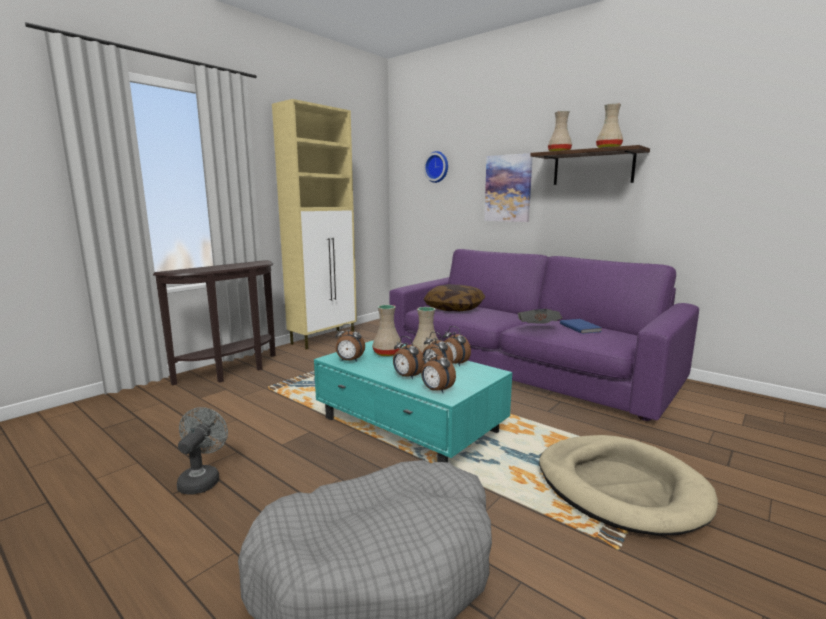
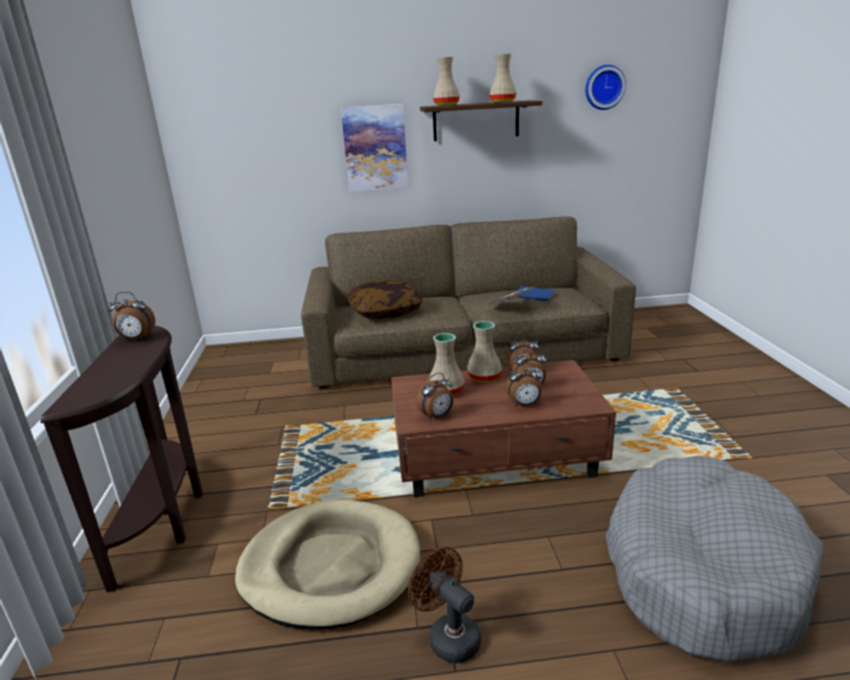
camera: 45 degrees left, 10 degrees up
grey fan [177,407,228,494] -> brown fan [408,547,481,664]
beige cabinet [272,99,357,350] -> none
turquoise coffee table [314,340,512,462] -> brown coffee table [391,360,616,497]
purple sofa [389,249,699,421] -> brown sofa [301,216,636,389]
alarm clock [421,347,456,393] -> alarm clock moved to [109,292,155,341]
wall clock [424,151,448,183] -> wall clock moved to [585,65,626,110]
beige dog bed [539,435,718,536] -> beige dog bed moved to [235,500,420,630]

